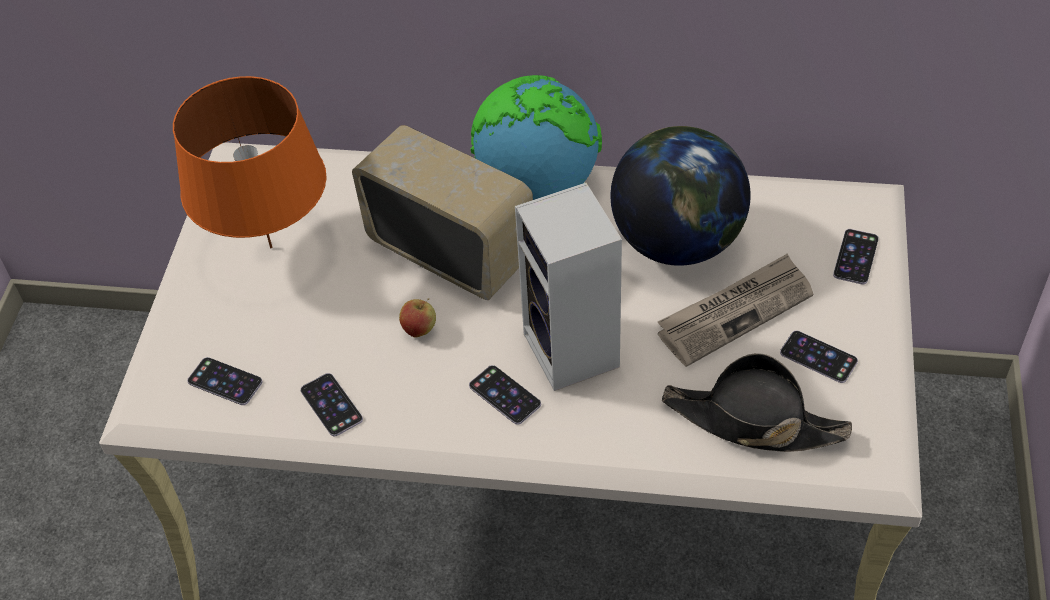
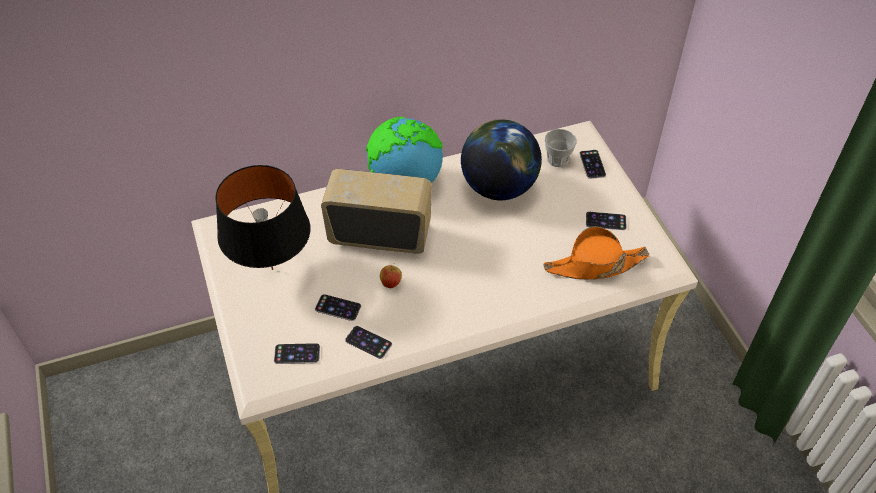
camera: 30 degrees left, 0 degrees up
orange table lamp [173,76,326,248] -> black table lamp [215,165,310,270]
phone [469,365,541,425] -> phone moved to [315,294,361,321]
speaker [515,182,622,391] -> none
newspaper [658,253,813,367] -> none
black hat [662,353,852,452] -> orange hat [543,226,649,280]
none -> cup [545,129,577,167]

